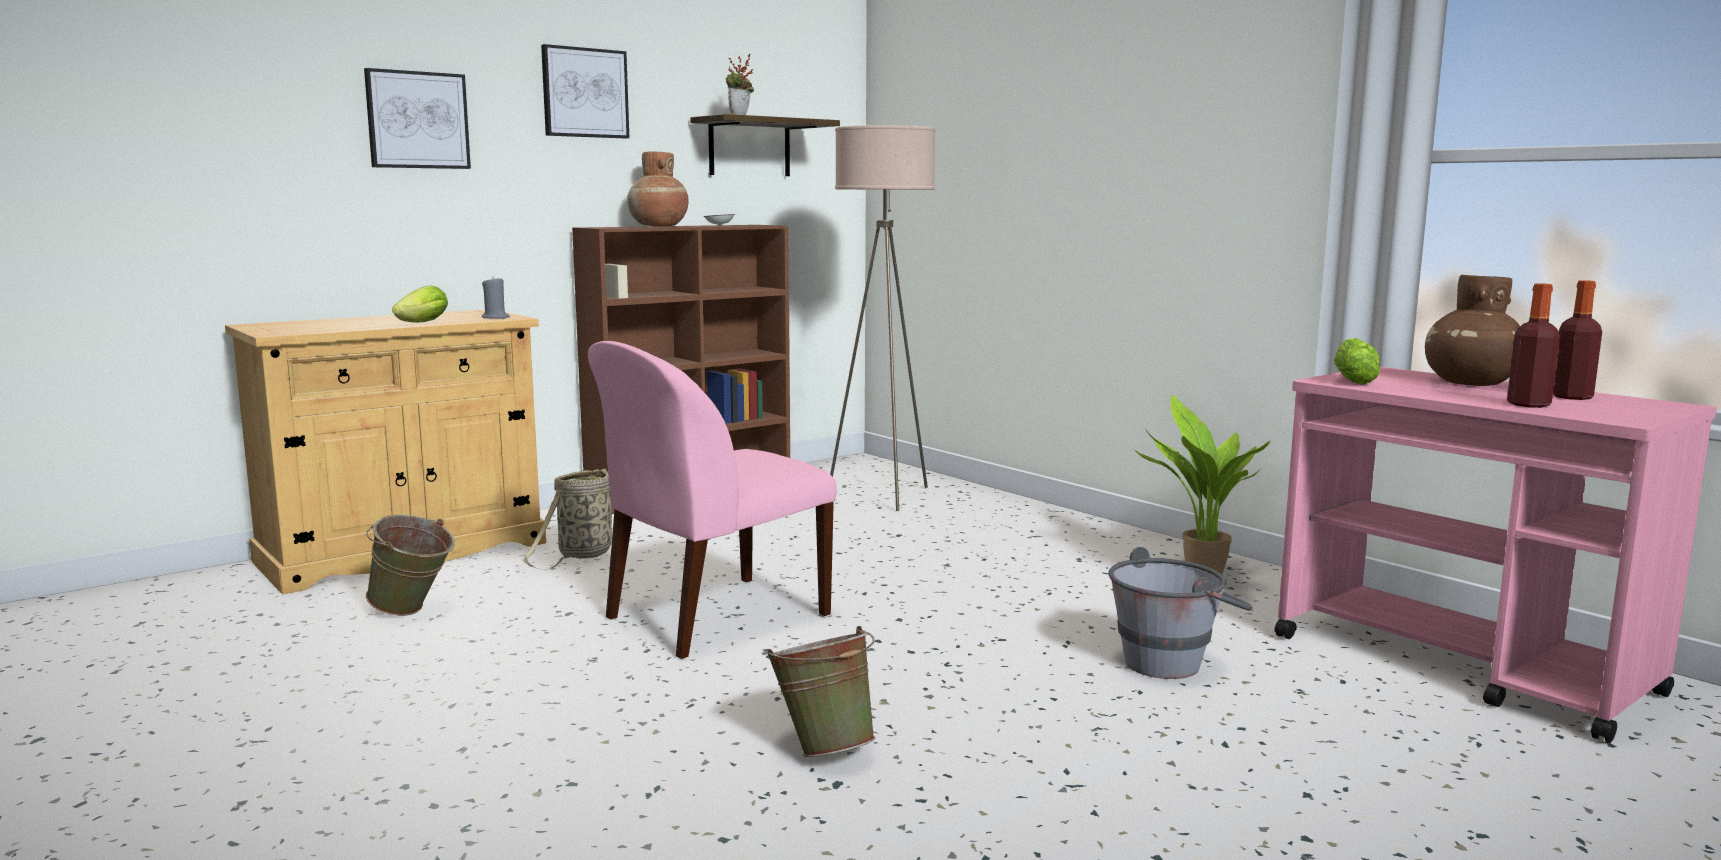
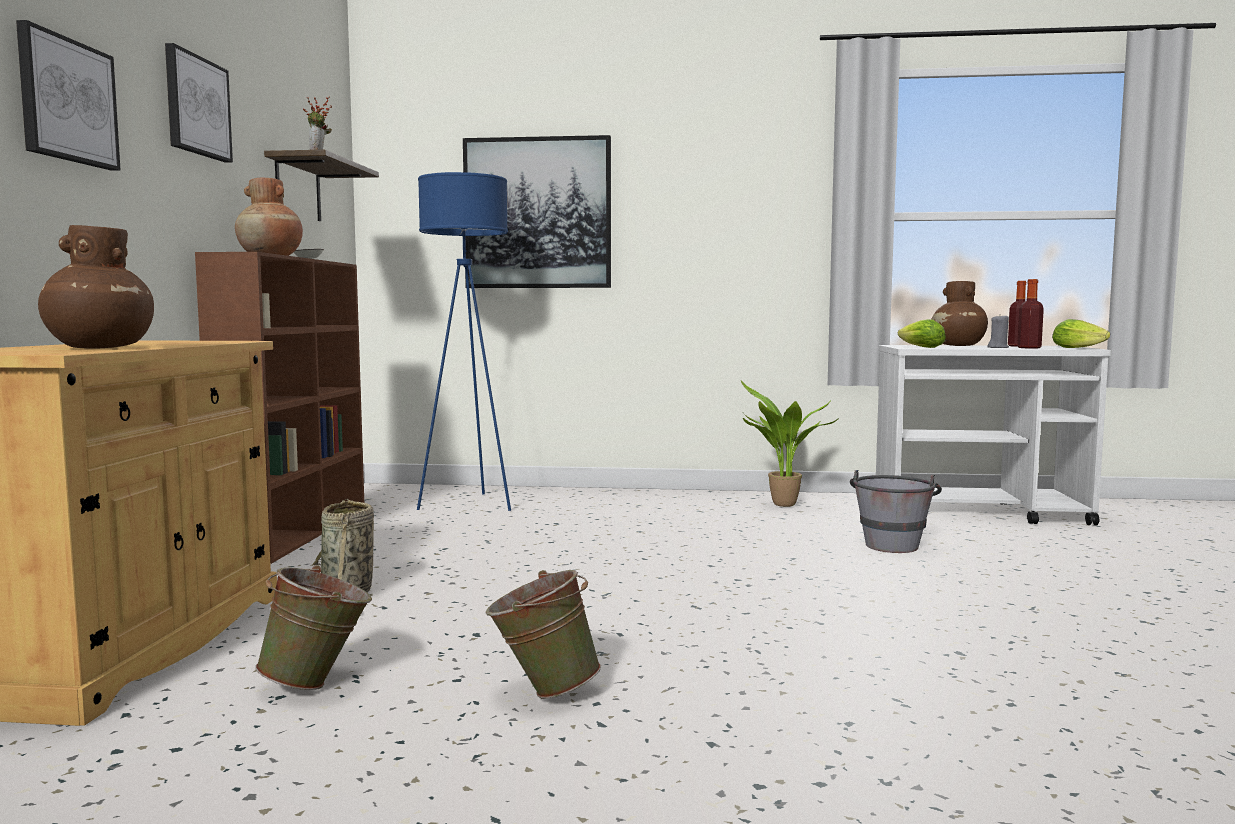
camera: 45 degrees left, 5 degrees down
lettuce [392,285,448,323] -> lettuce moved to [1052,319,1110,348]
grey candle [482,276,510,319] -> grey candle moved to [987,315,1009,348]
pink chair [588,341,837,659] -> none
green bucket [766,626,875,757] -> green bucket moved to [486,570,601,699]
beige floor lamp [830,125,936,511] -> blue floor lamp [417,172,511,511]
pink cart [1274,367,1717,743] -> white cart [876,345,1111,526]
none -> brown vase [38,225,154,349]
none -> picture [463,135,611,288]

